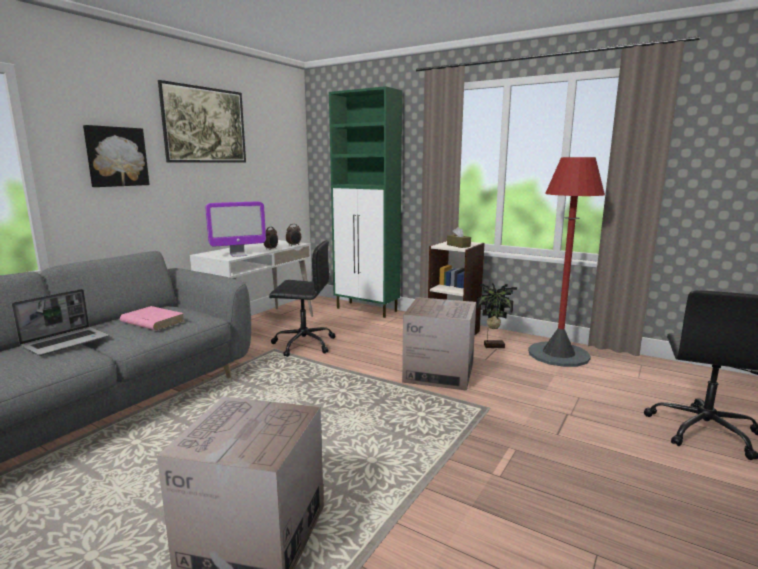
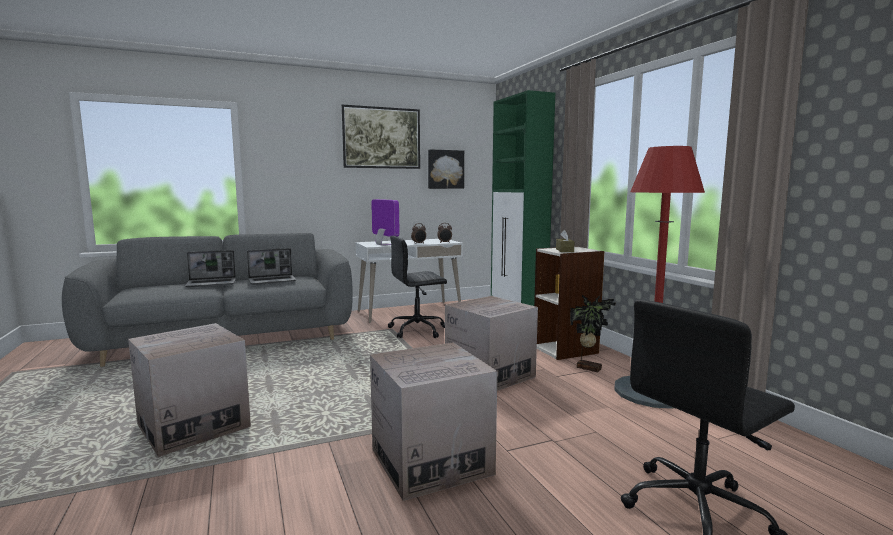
camera: 35 degrees right, 5 degrees down
picture [83,125,150,187] -> picture moved to [428,149,464,189]
pink book [120,306,184,330] -> laptop [247,248,297,285]
monitor [206,201,266,257] -> monitor turned 135 degrees counterclockwise [371,199,399,246]
black office chair [269,240,335,357] -> black office chair turned 120 degrees clockwise [388,236,447,338]
none -> cardboard box [370,342,497,501]

